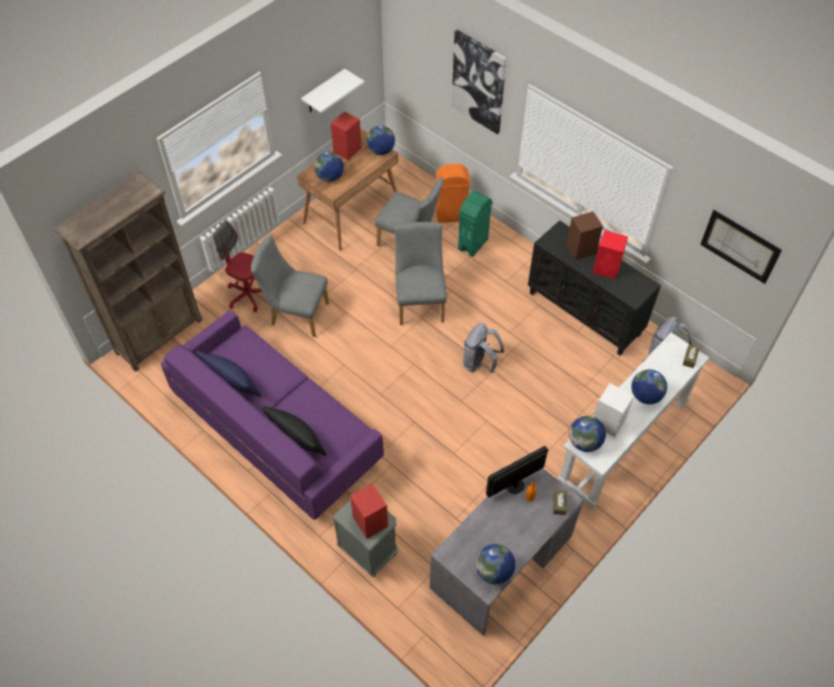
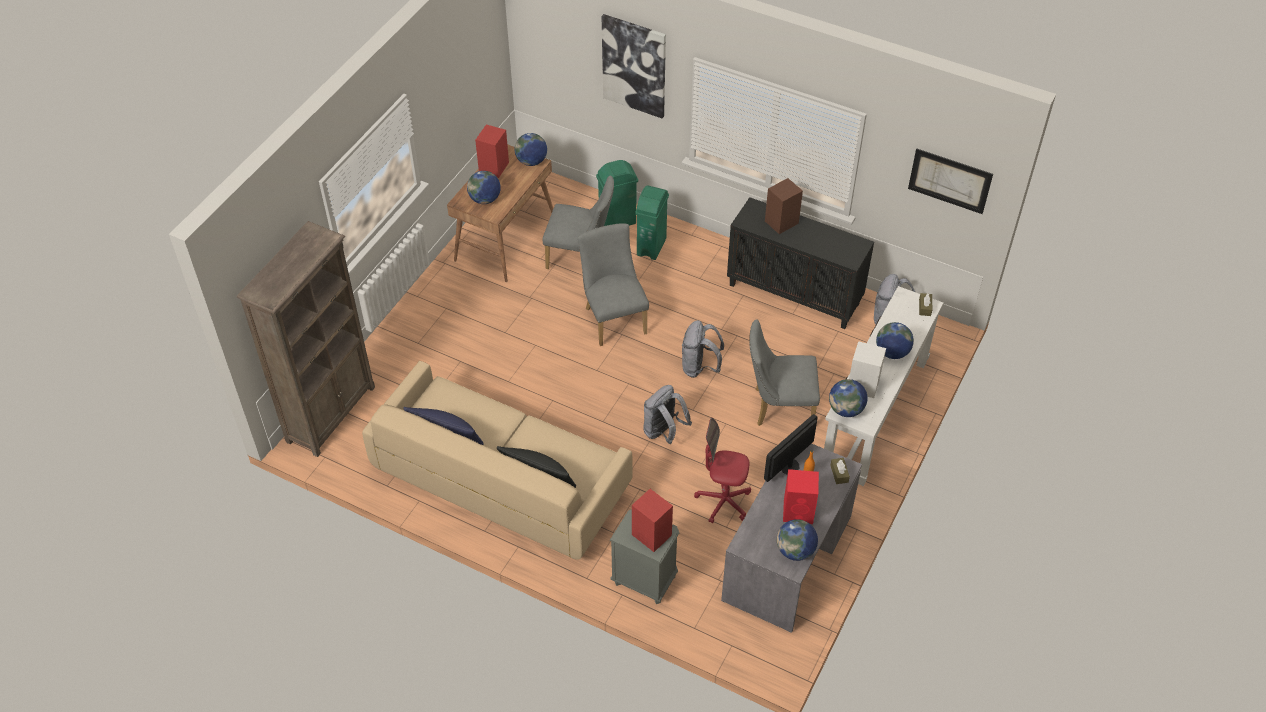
camera: 15 degrees left, 5 degrees down
purple sofa [161,310,384,520] -> beige sofa [362,361,633,560]
red office chair [213,221,262,312] -> red office chair moved to [694,418,751,523]
grey chair [251,235,329,337] -> grey chair moved to [749,319,820,426]
white shelf [301,69,365,113] -> none
orange trash can [436,164,471,223] -> green trash can [596,160,638,226]
red speaker [592,230,628,280] -> red speaker moved to [783,469,819,524]
none -> grey backpack [643,385,692,444]

